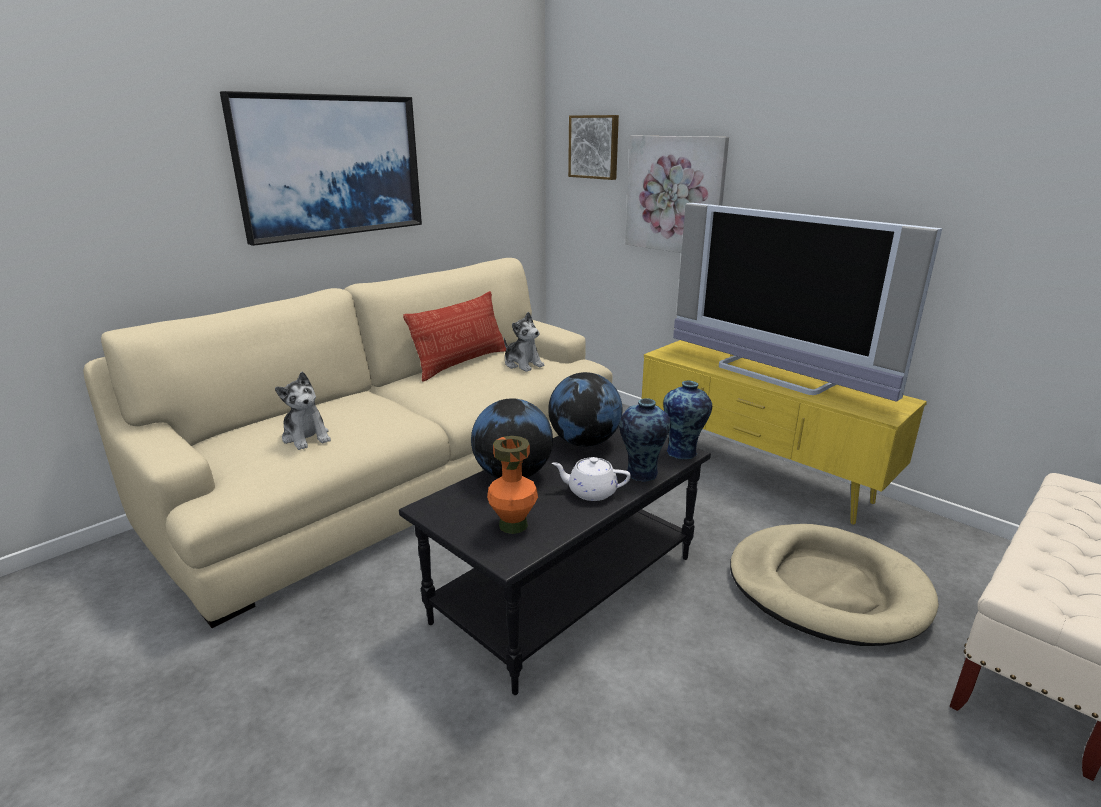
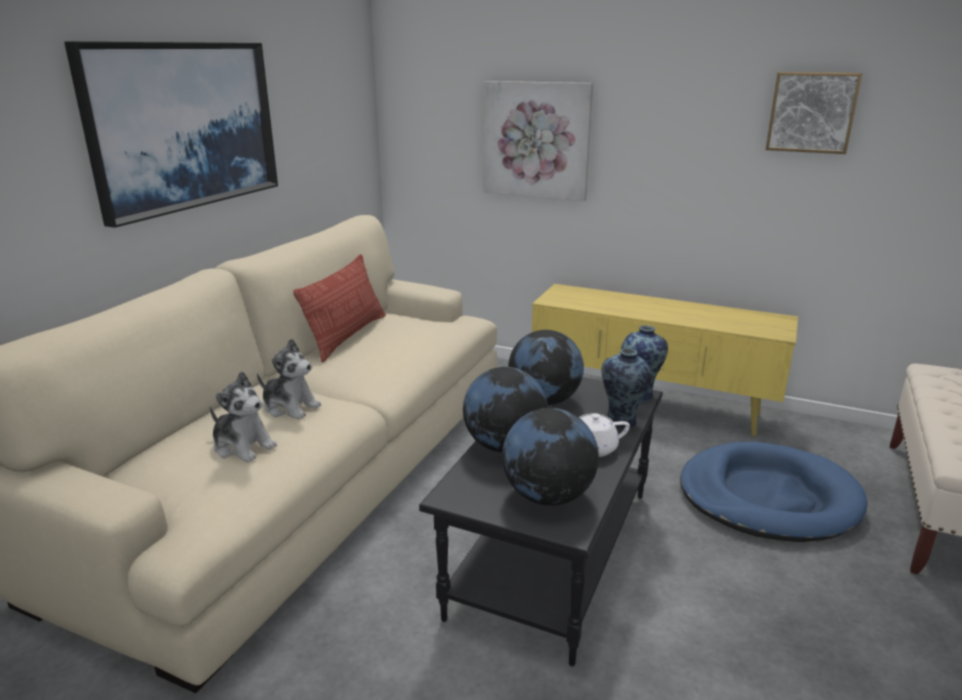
camera: 20 degrees left, 0 degrees up
orange vase [487,436,538,534] -> globe [502,408,599,506]
plush toy [504,312,545,372] -> plush toy moved to [257,338,321,420]
picture [568,115,619,180] -> picture moved to [766,72,862,154]
television [673,203,942,402] -> none
beige dog bed [730,524,939,646] -> blue dog bed [680,442,867,542]

